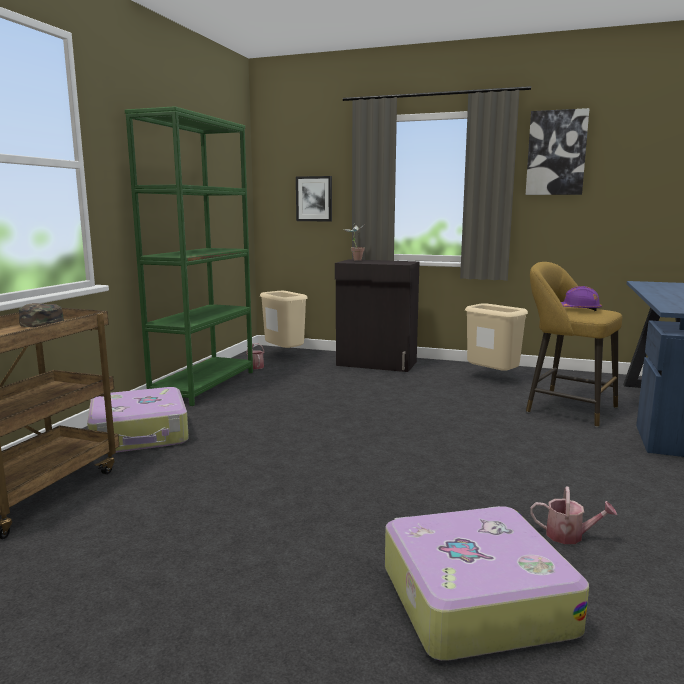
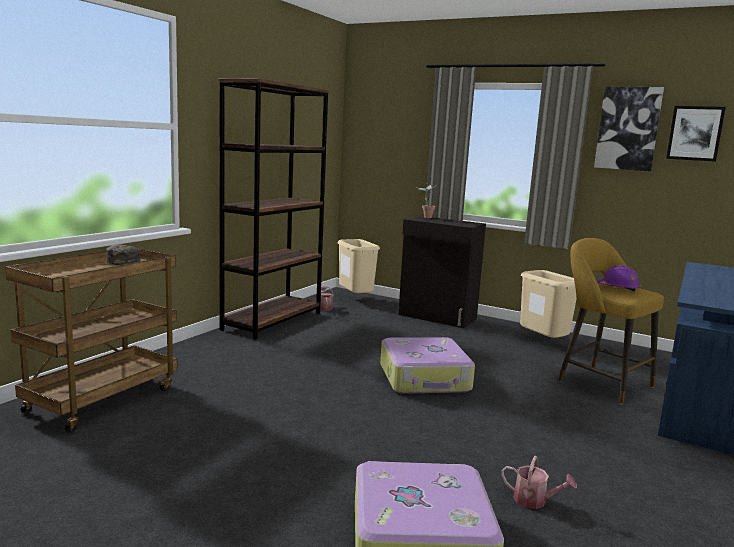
camera: 10 degrees right, 0 degrees up
suitcase [87,387,189,453] -> suitcase moved to [380,337,475,394]
green bookcase [125,106,253,406] -> brown bookcase [218,78,329,340]
picture [296,176,332,221] -> picture moved to [666,106,726,162]

